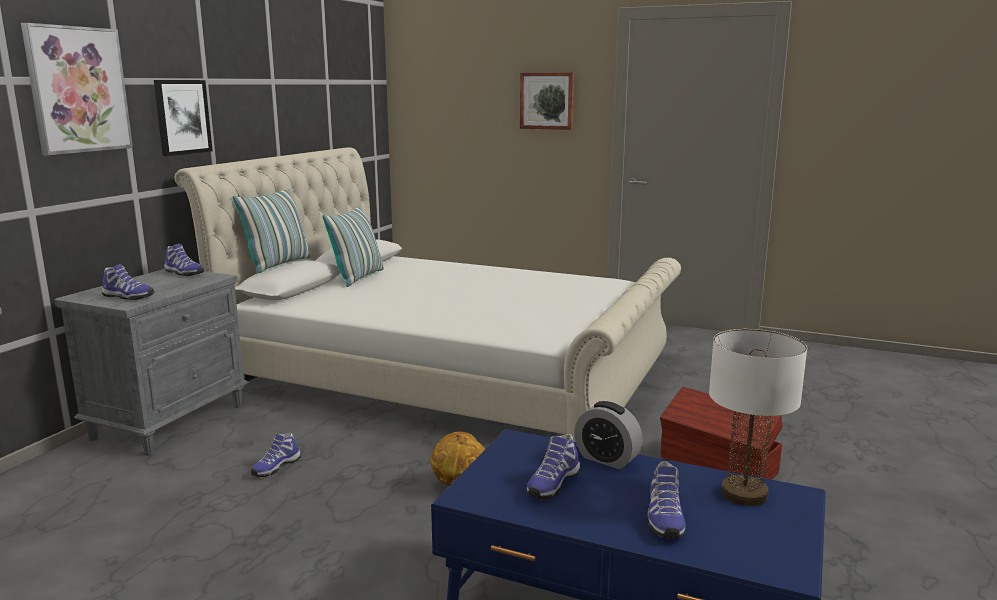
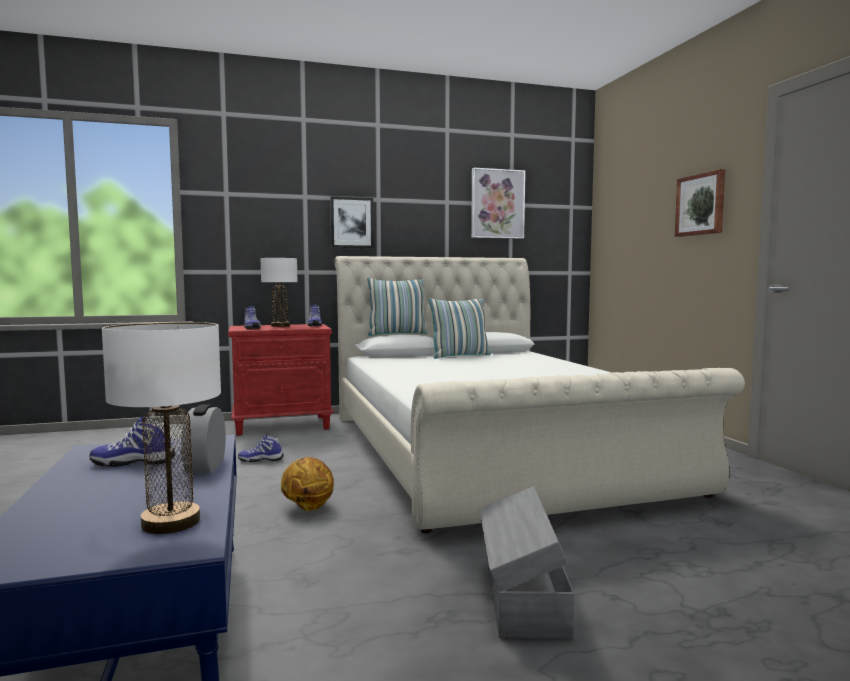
camera: 50 degrees right, 10 degrees down
picture [21,23,133,155] -> picture moved to [471,168,525,239]
grey nightstand [55,269,249,456] -> red nightstand [228,324,334,436]
shoe [647,461,686,539] -> none
brown storage box [660,387,783,480] -> grey storage box [480,486,574,639]
none -> table lamp [261,258,297,327]

